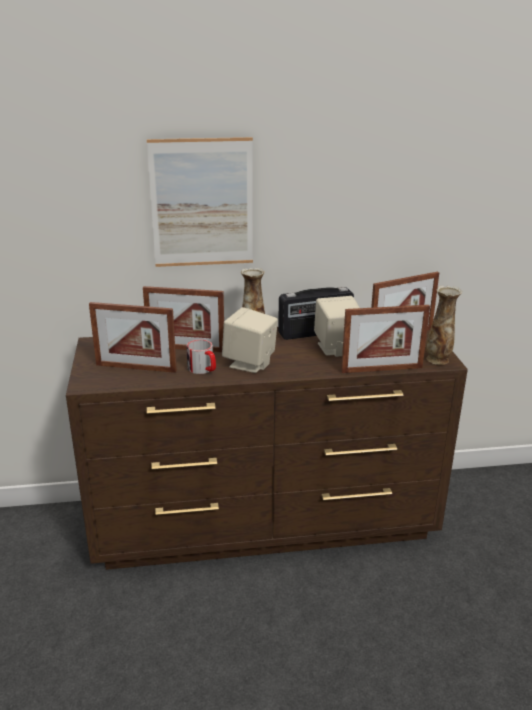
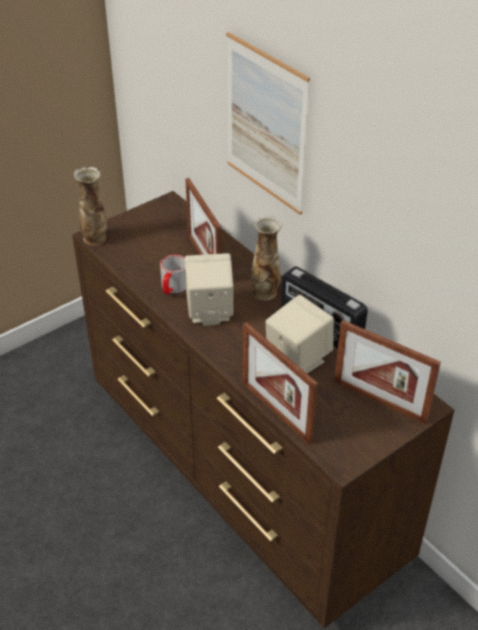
camera: 60 degrees right, 15 degrees up
picture frame [89,302,177,373] -> none
vase [426,286,462,365] -> vase moved to [74,167,107,246]

